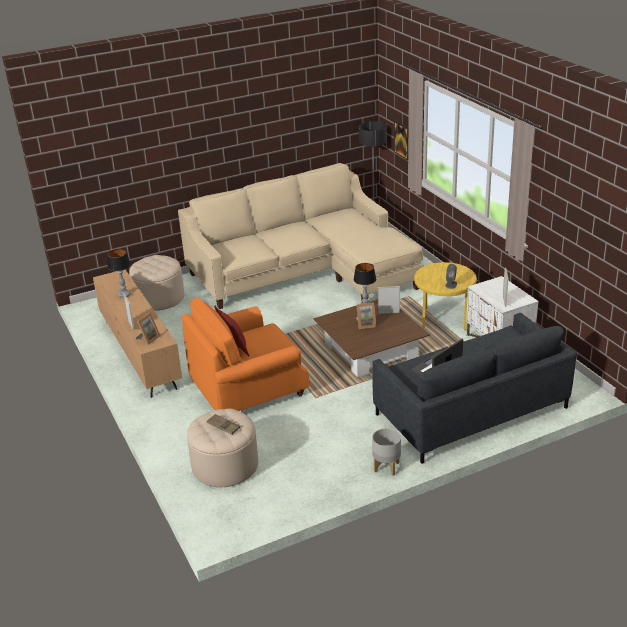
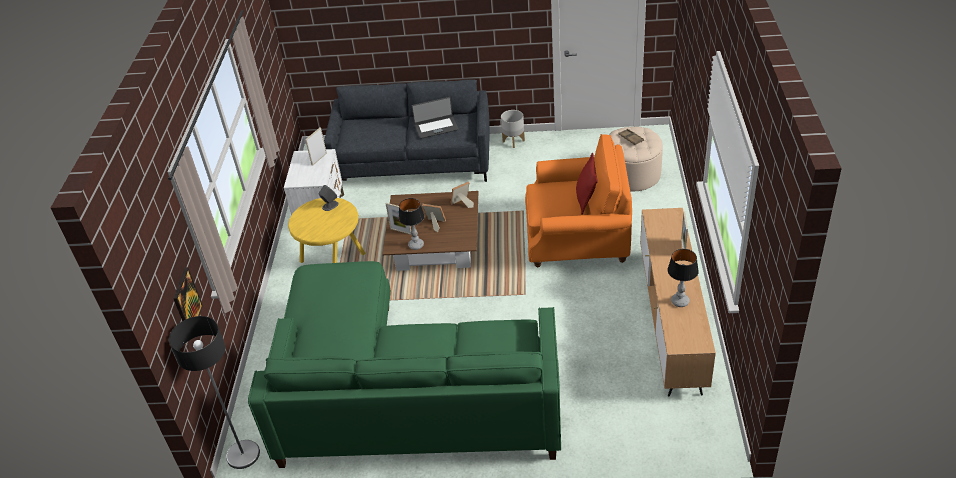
camera: 150 degrees left, 10 degrees up
beige ottoman [129,255,185,311] -> none
picture frame [135,313,161,345] -> picture frame moved to [451,182,474,208]
beige sofa [178,163,424,309] -> green sofa [248,261,561,468]

